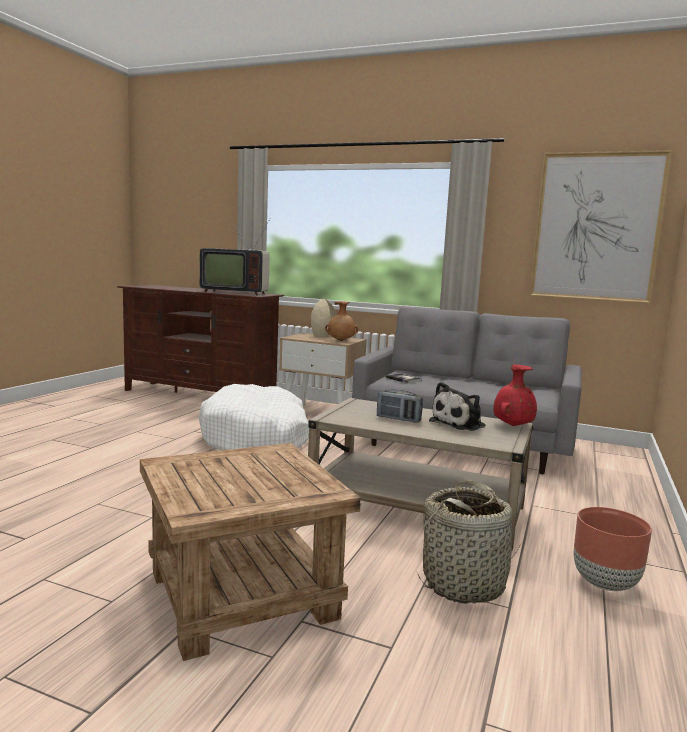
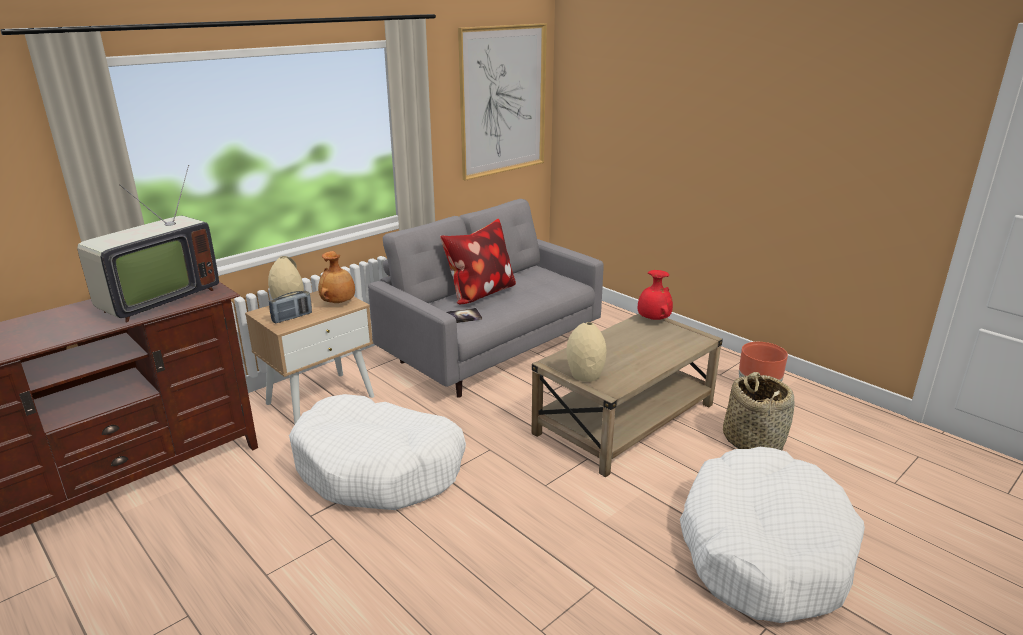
camera: 65 degrees left, 15 degrees up
brown side table [140,443,361,661] -> white dog bed [680,447,865,623]
radio [377,390,423,423] -> radio moved to [269,291,312,323]
plush toy [429,382,486,431] -> none
none -> pillow [440,219,516,304]
none -> beige vase [567,322,607,382]

